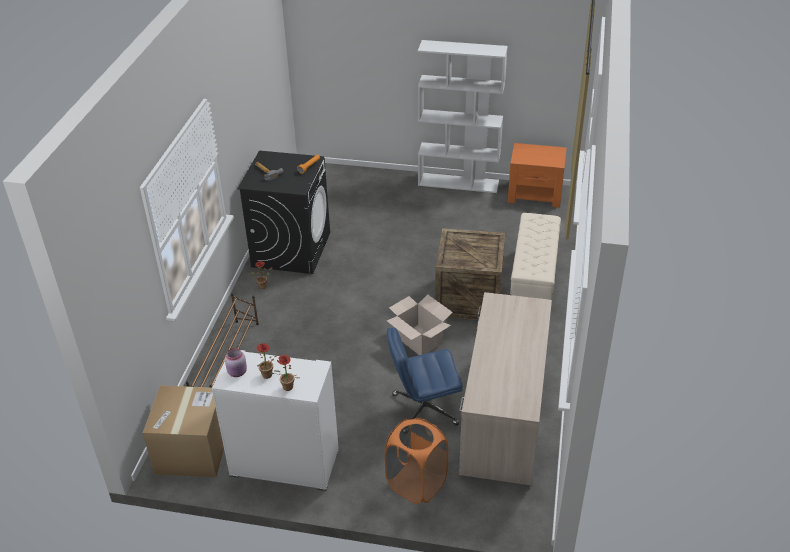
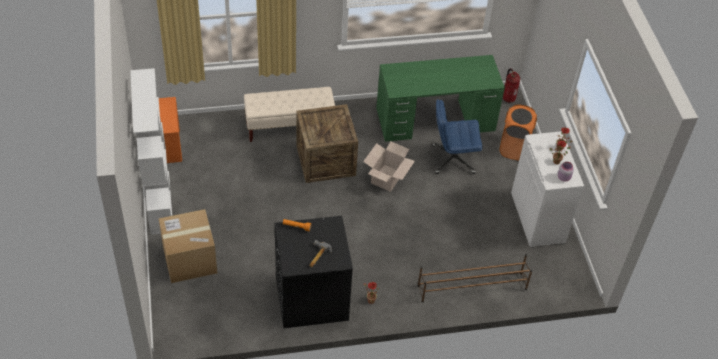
camera: 115 degrees left, 10 degrees up
cardboard box [143,385,224,478] -> cardboard box moved to [158,209,217,283]
blue office chair [387,327,463,426] -> blue office chair turned 120 degrees clockwise [432,99,482,174]
beige desk [459,292,552,486] -> green desk [376,55,505,142]
none -> fire extinguisher [503,68,520,103]

